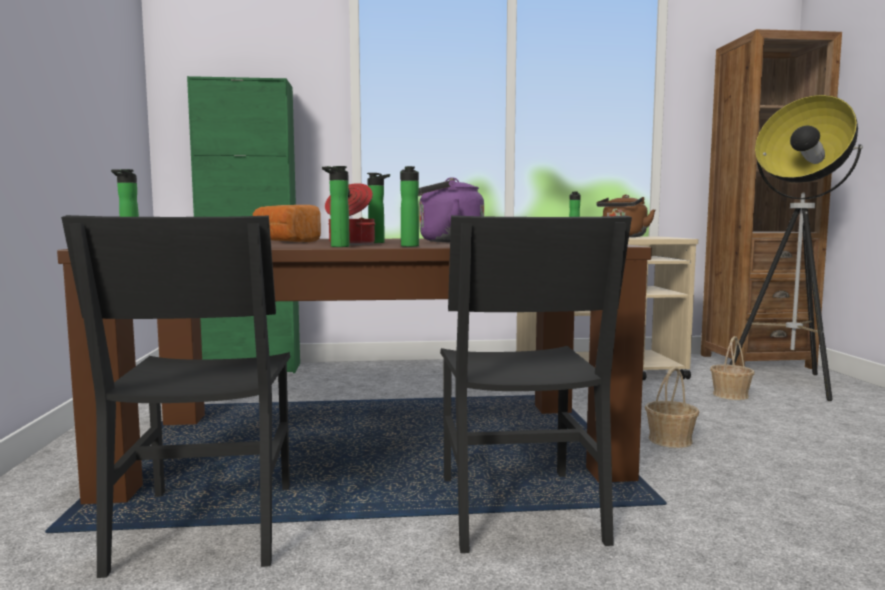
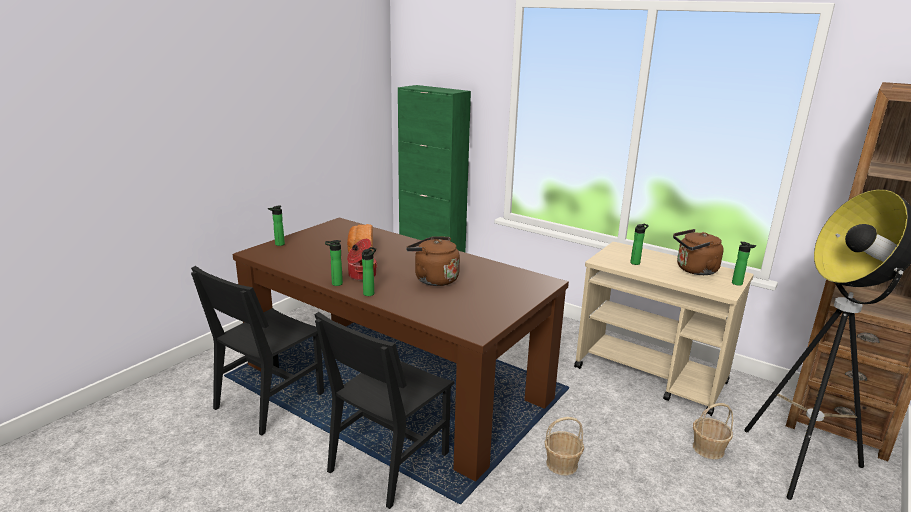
camera: 40 degrees right, 15 degrees up
bottle [367,173,390,243] -> bottle moved to [732,242,756,286]
purple kettle [418,177,484,242] -> brown kettle [406,236,460,286]

